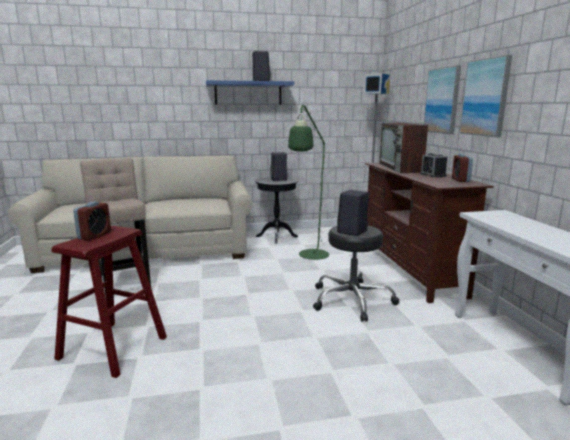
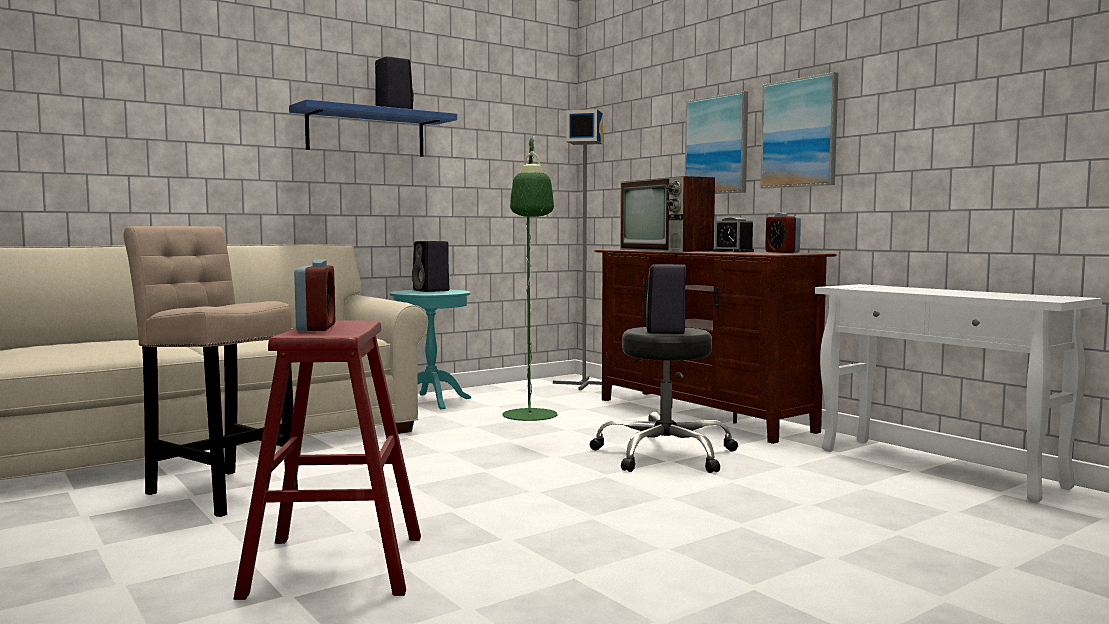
camera: 25 degrees left, 10 degrees down
black side table [255,177,298,244] -> turquoise side table [390,290,471,409]

